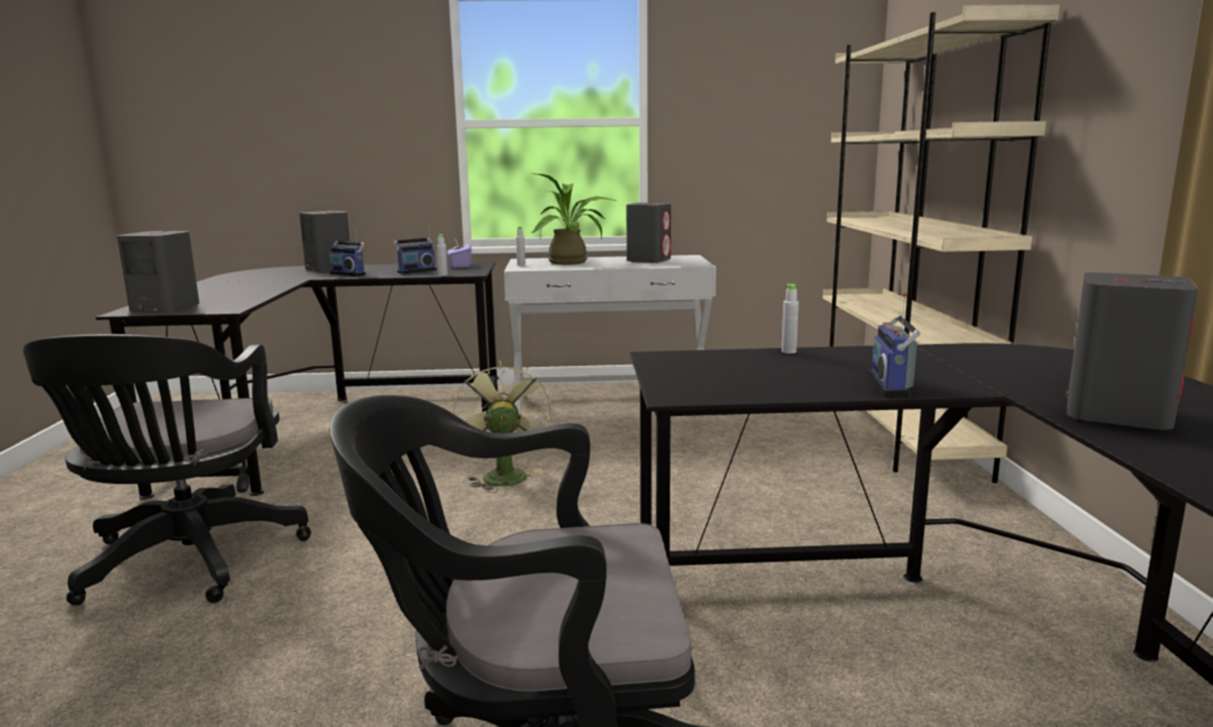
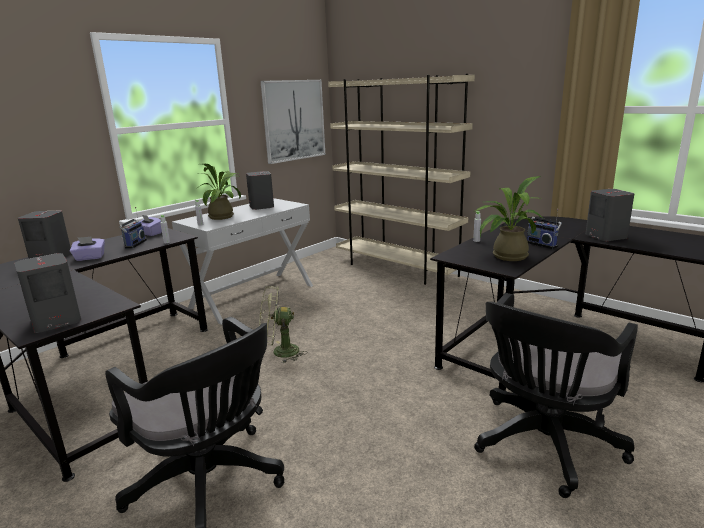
camera: 45 degrees left, 5 degrees up
radio [330,225,366,277] -> purple tissue box [70,237,105,261]
green fan [453,361,551,493] -> green fan turned 45 degrees counterclockwise [259,286,307,363]
none -> picture [261,80,325,164]
none -> potted plant [473,176,544,261]

